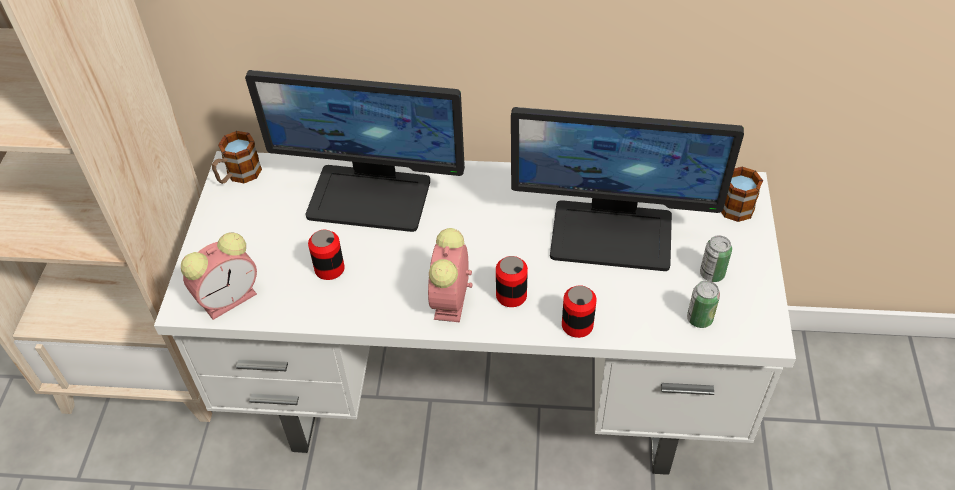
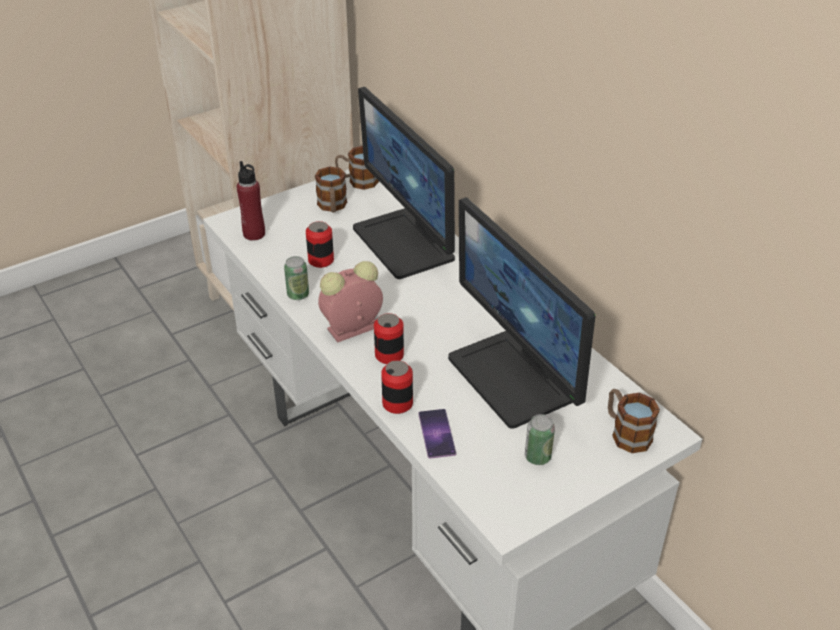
camera: 50 degrees right, 10 degrees down
alarm clock [181,232,257,320] -> red bottle [237,161,265,241]
can [687,281,720,328] -> can moved to [284,256,309,300]
none -> mug [315,167,347,213]
none -> phone [419,409,456,459]

